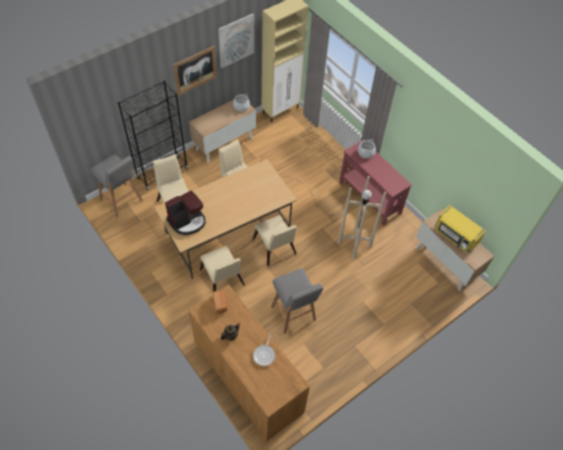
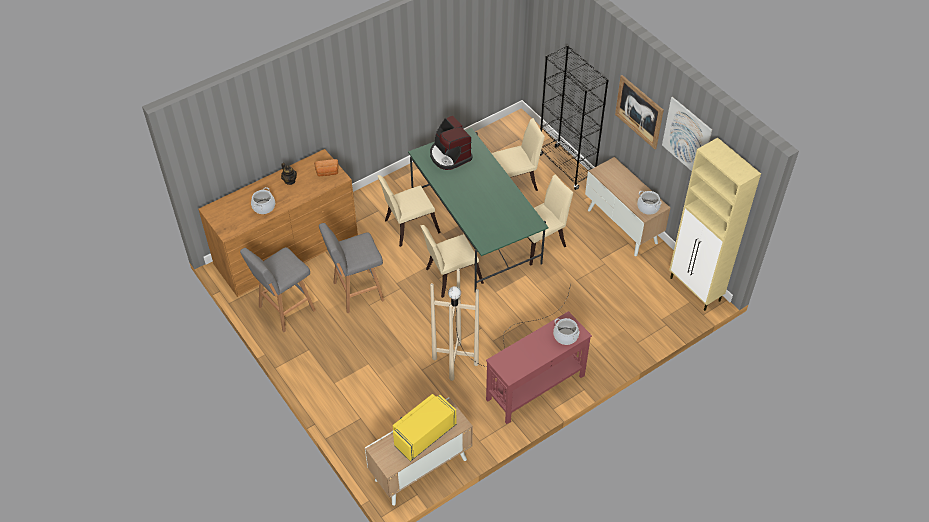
camera: 95 degrees right, 5 degrees down
grey stool [90,154,142,217] -> grey stool moved to [240,247,316,332]
beige dining table [154,159,297,279] -> green dining table [408,128,549,293]
frying pan [253,334,275,366] -> cooking pot [251,187,275,214]

